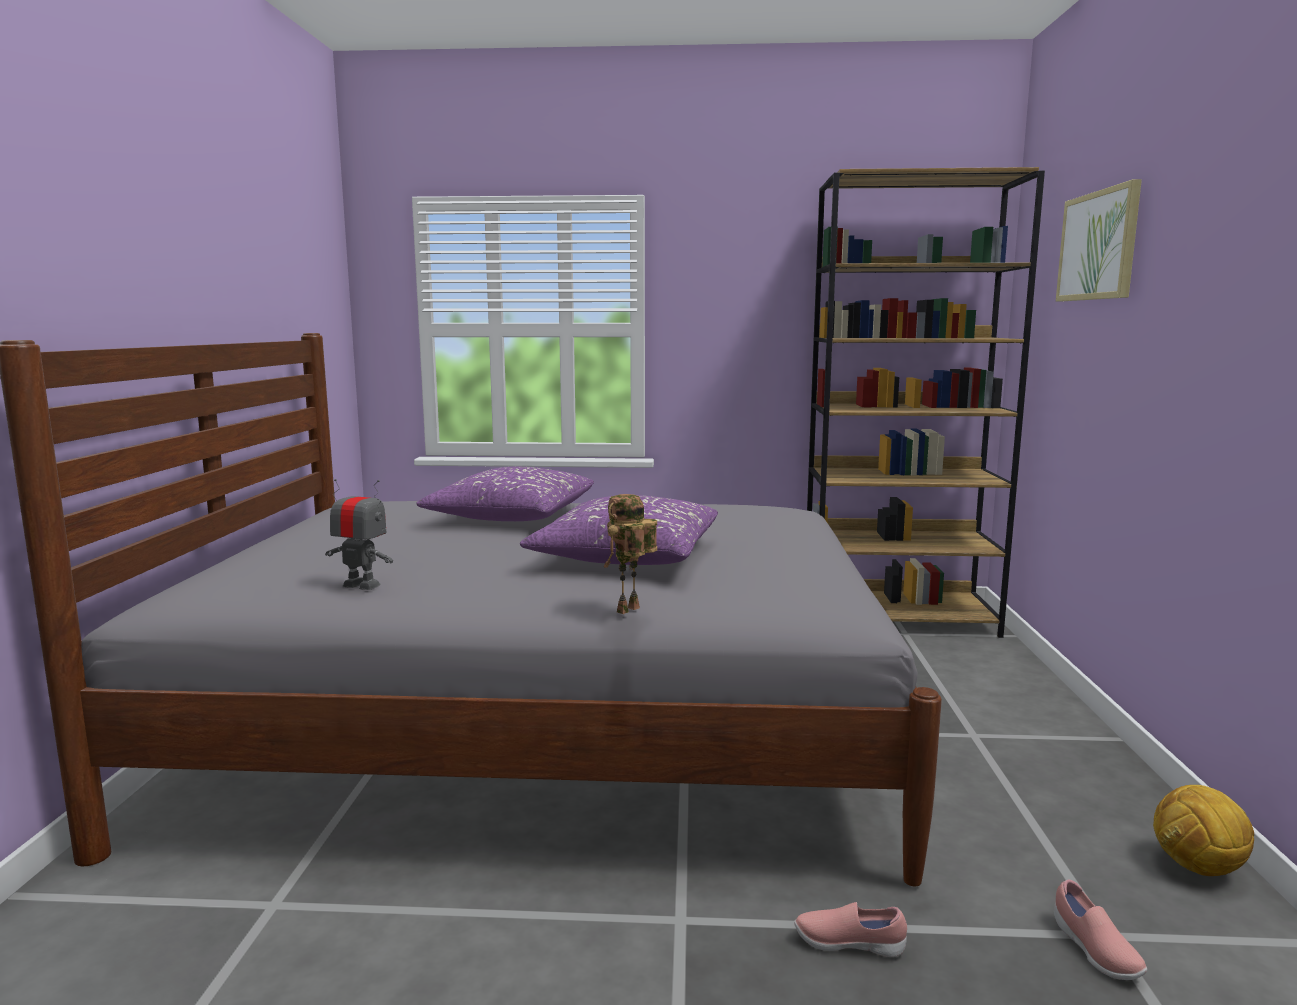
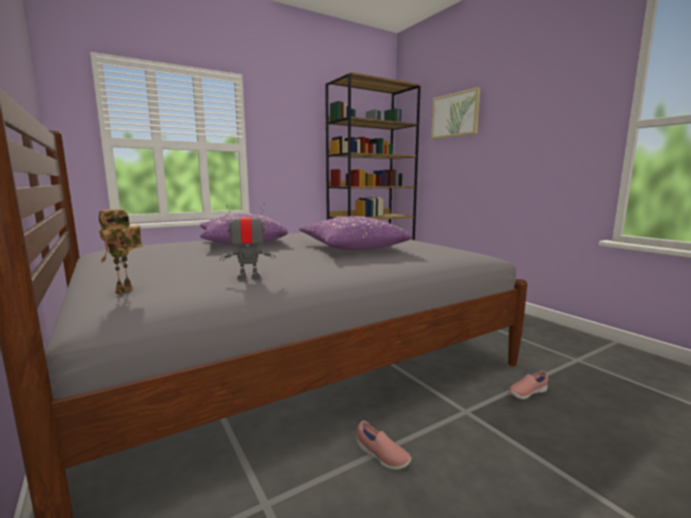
camera: 35 degrees left, 0 degrees up
toy robot [604,494,657,614] -> toy robot moved to [99,209,143,294]
pink shoe [1054,880,1147,980] -> pink shoe moved to [356,421,411,470]
football [1153,785,1254,876] -> none

